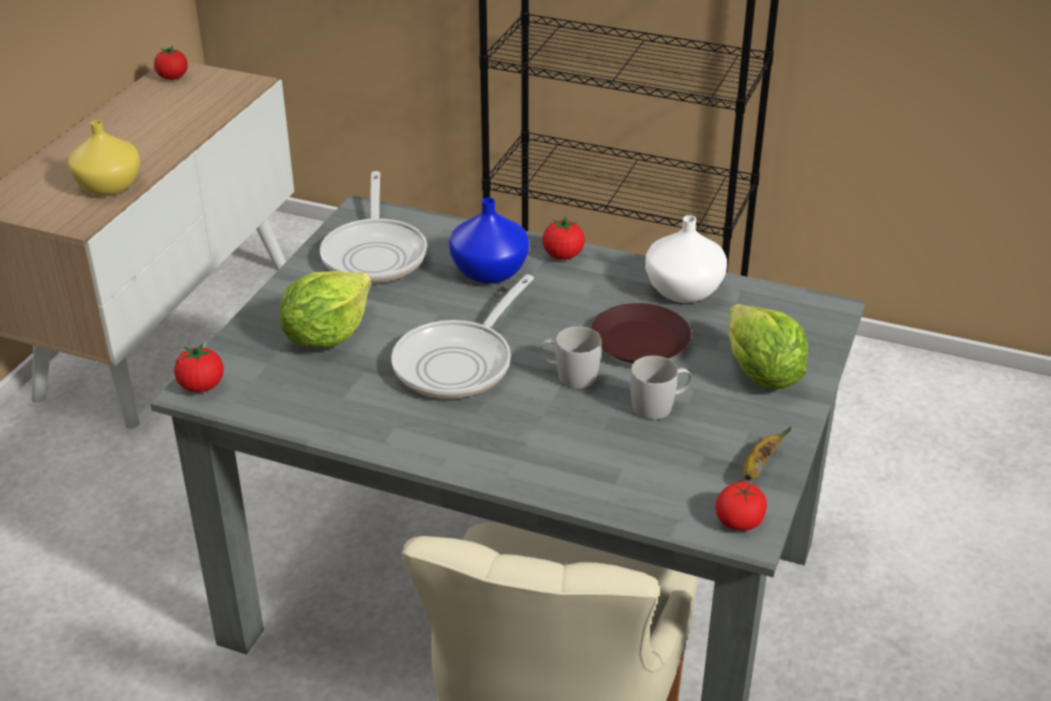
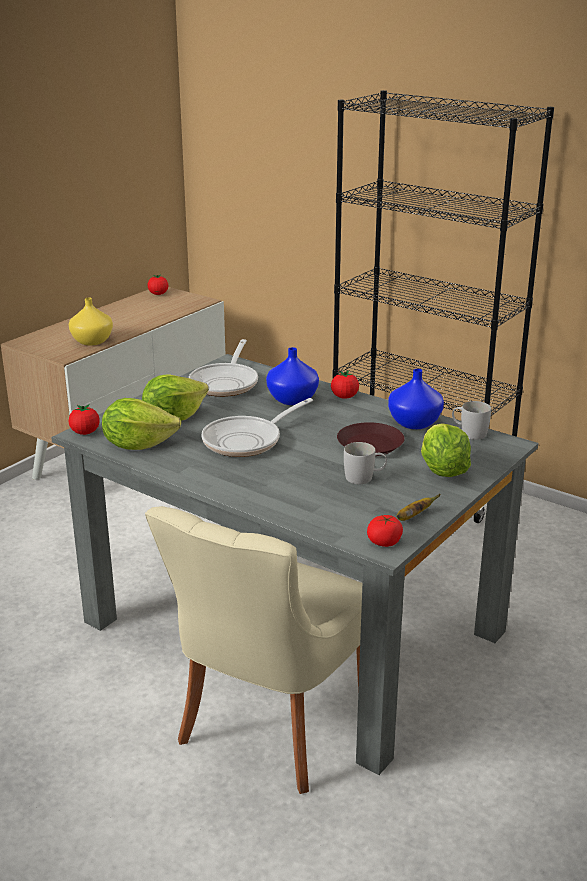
camera: 15 degrees right, 10 degrees down
white mug [540,326,602,389] -> white mug moved to [452,401,491,440]
white vase [645,215,727,303] -> blue vase [388,369,444,429]
none -> lettuce [102,398,181,450]

